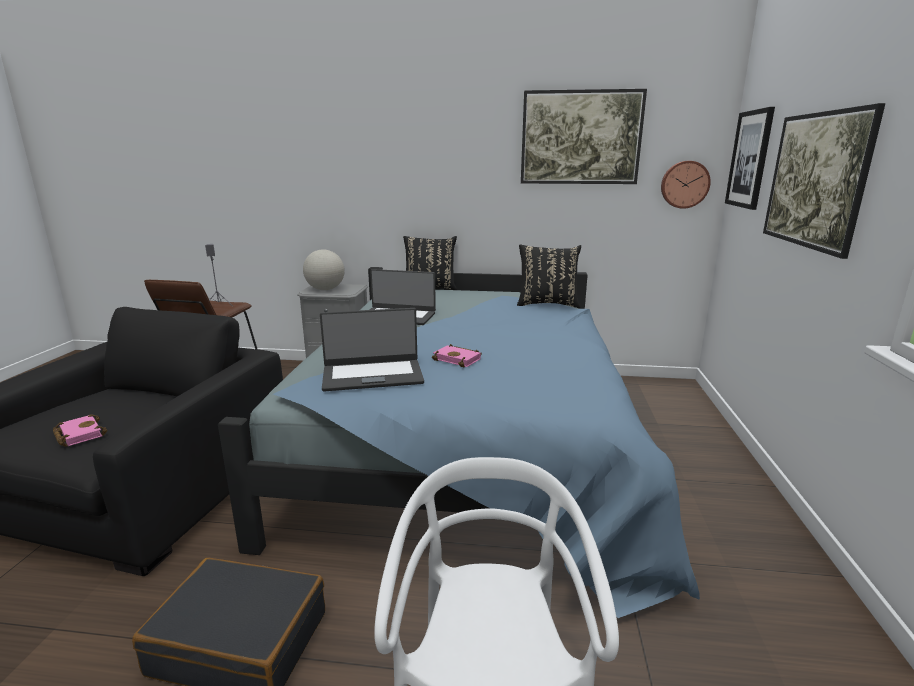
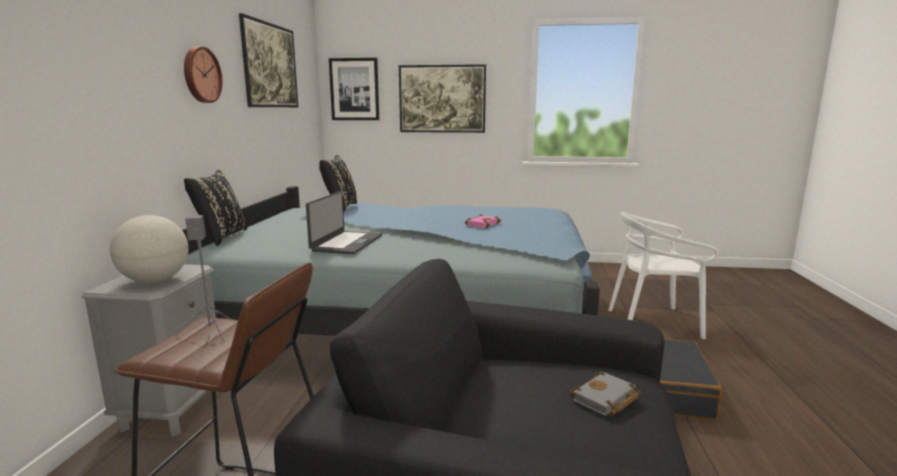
camera: 90 degrees left, 5 degrees down
pink book [53,414,107,447] -> grey book [569,371,641,417]
laptop [320,308,424,391] -> none
wall clock [661,161,711,209] -> wall clock moved to [184,47,222,103]

